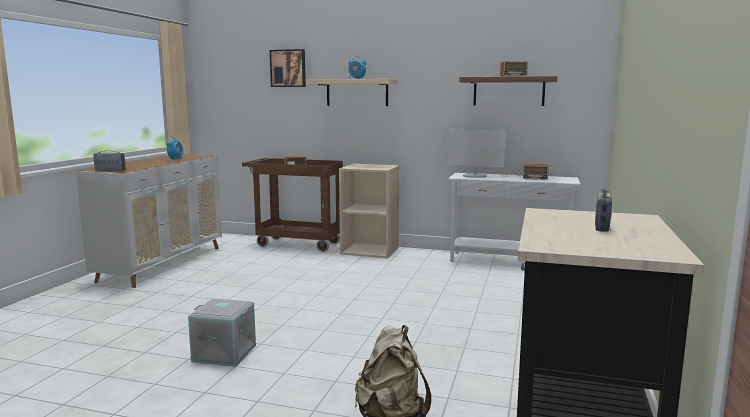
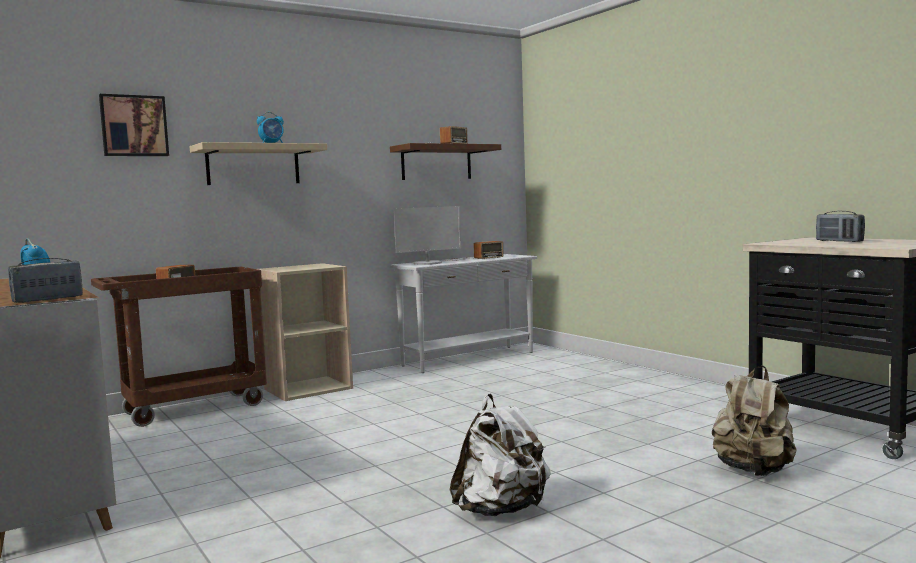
camera: 50 degrees left, 5 degrees down
grey storage box [188,298,256,367] -> white backpack [450,394,551,516]

